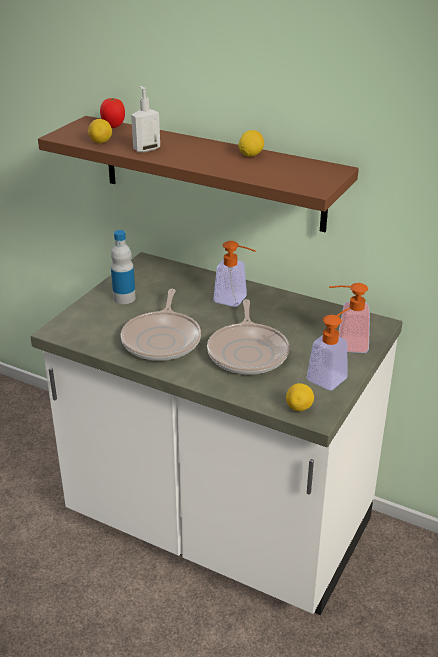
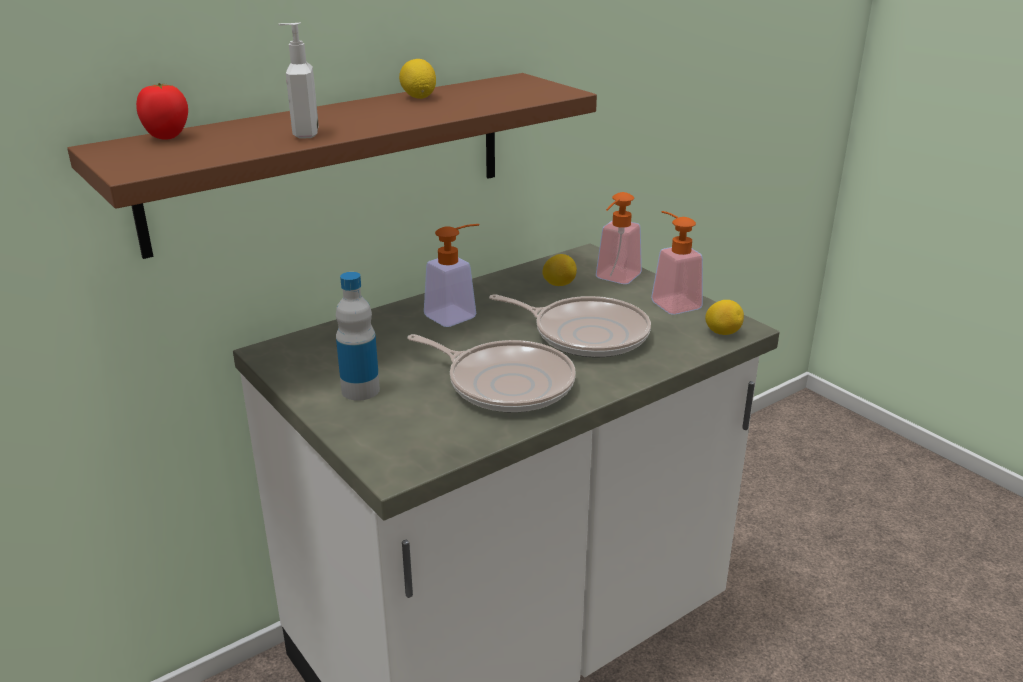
camera: 65 degrees left, 5 degrees down
lemon [88,119,112,143] -> lemon moved to [542,254,577,286]

